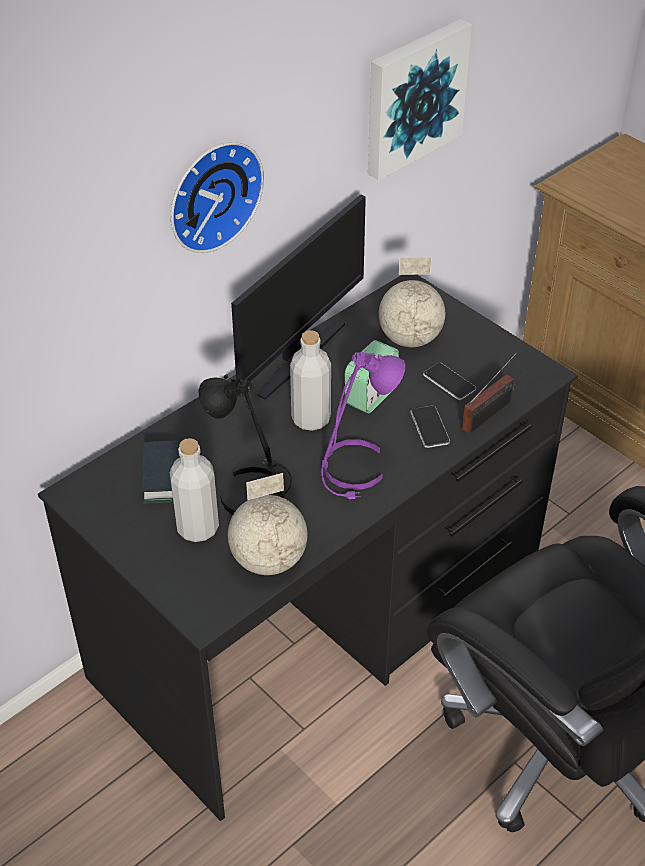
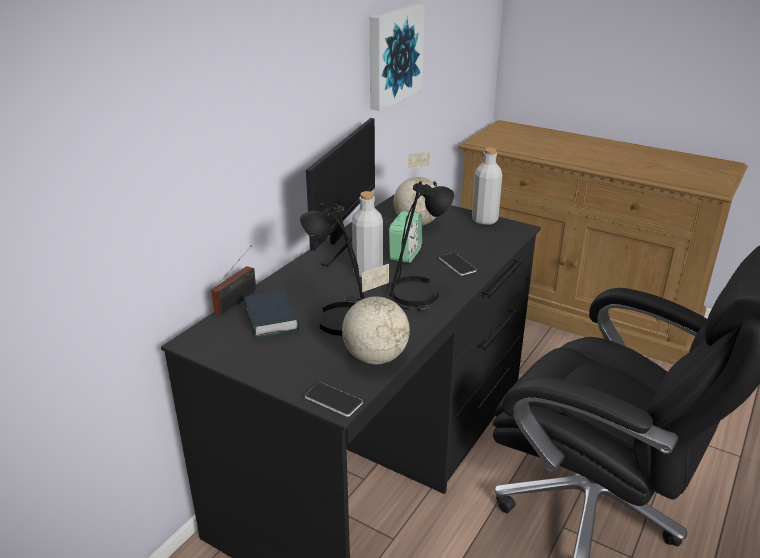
camera: 15 degrees left, 15 degrees down
grey bottle [170,438,219,542] -> grey bottle moved to [472,148,502,225]
wall clock [171,142,264,253] -> none
purple table lamp [321,351,405,499] -> black table lamp [390,181,454,311]
phone [423,363,476,400] -> phone moved to [304,382,363,417]
radio [462,352,517,434] -> radio moved to [211,245,257,316]

